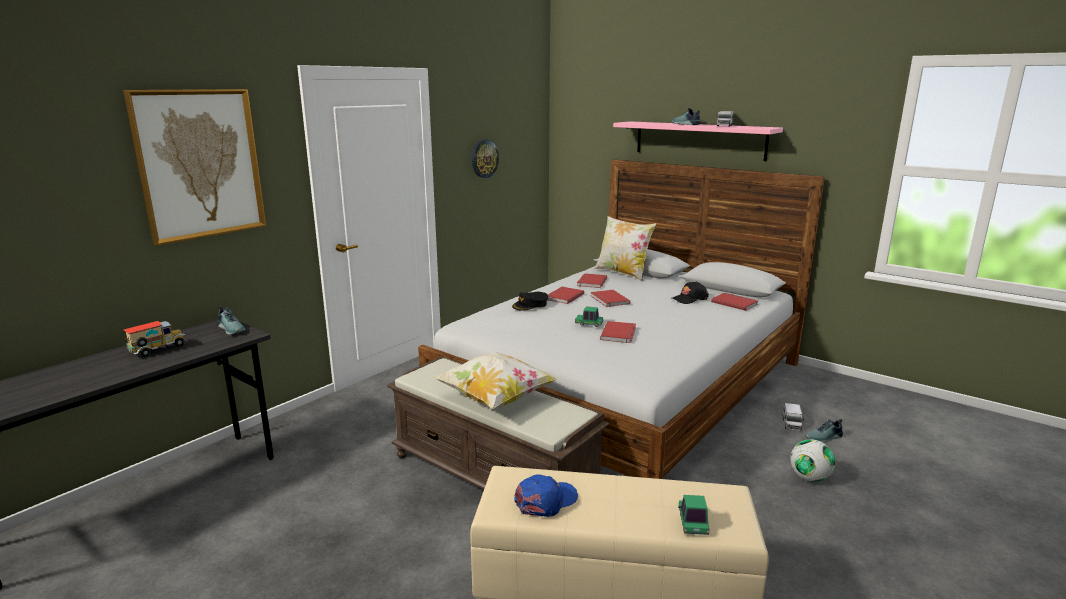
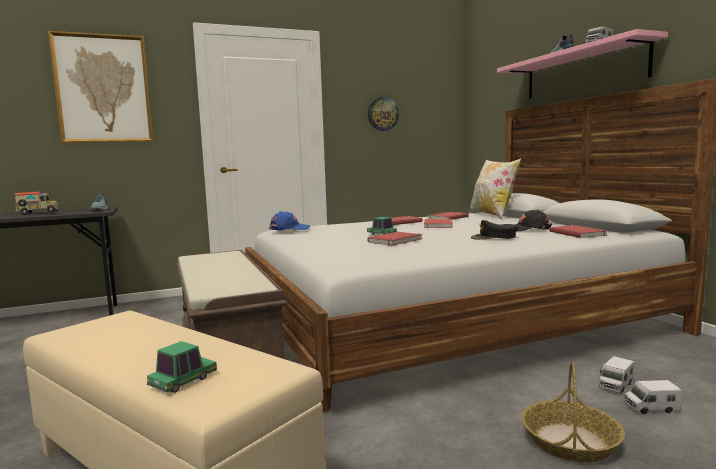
camera: 30 degrees right, 10 degrees down
pillow [433,352,559,409] -> none
black cap [512,292,548,311] -> black cap moved to [471,220,518,240]
blue cap [514,474,578,517] -> blue cap moved to [269,211,310,231]
football [790,439,835,482] -> basket [521,361,625,462]
shoe [805,419,843,443] -> toy truck [624,380,682,414]

